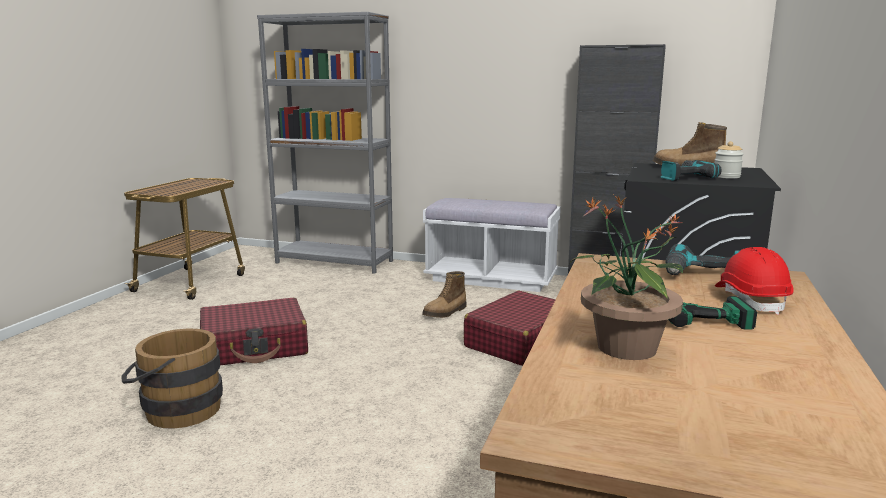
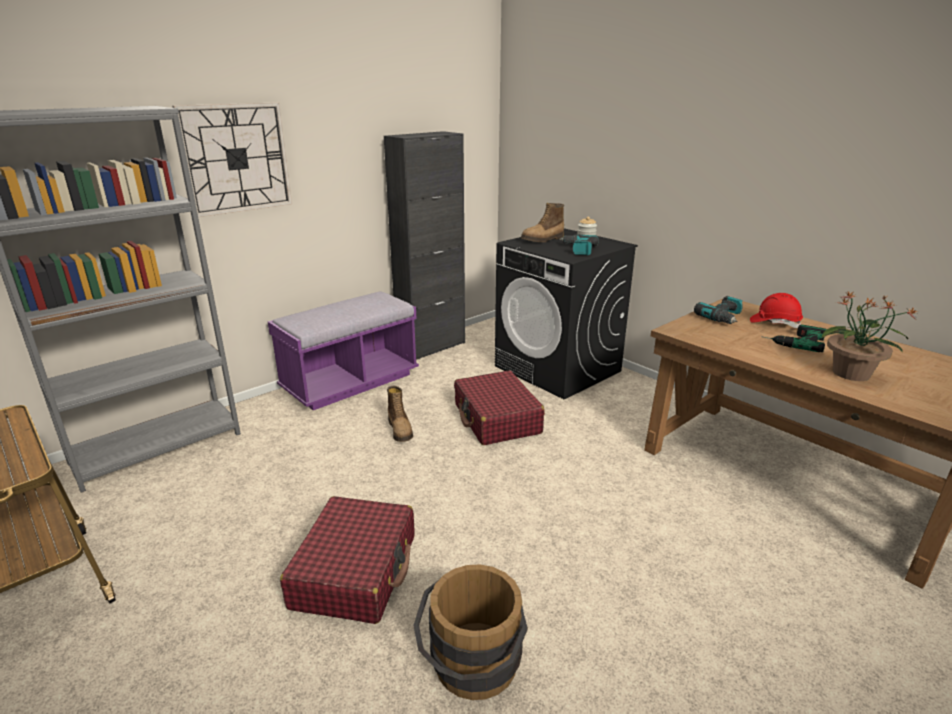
camera: 60 degrees left, 10 degrees up
white bench [423,198,561,292] -> purple bench [268,291,419,410]
none -> wall clock [172,102,292,217]

